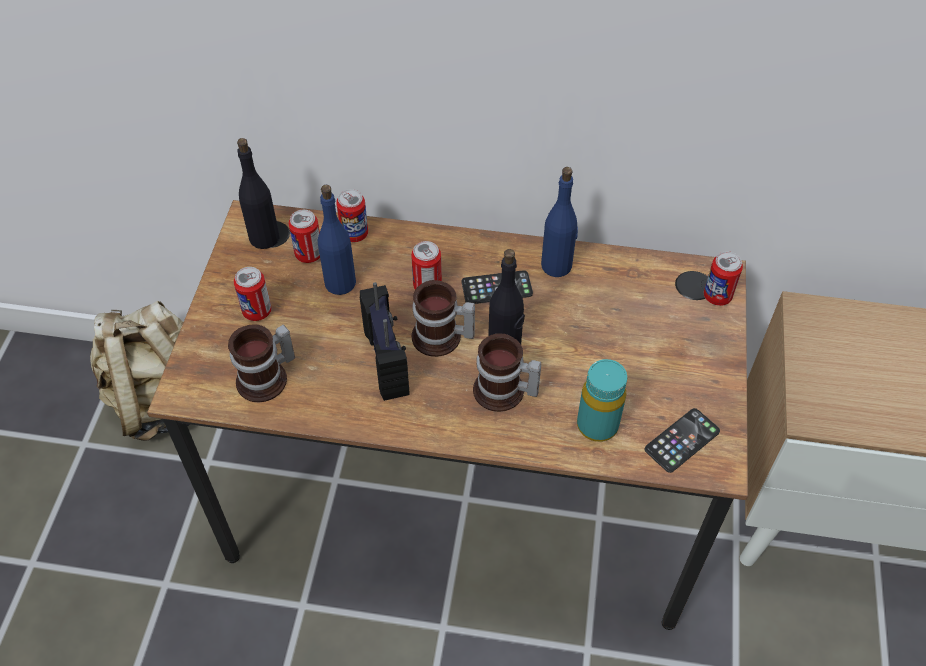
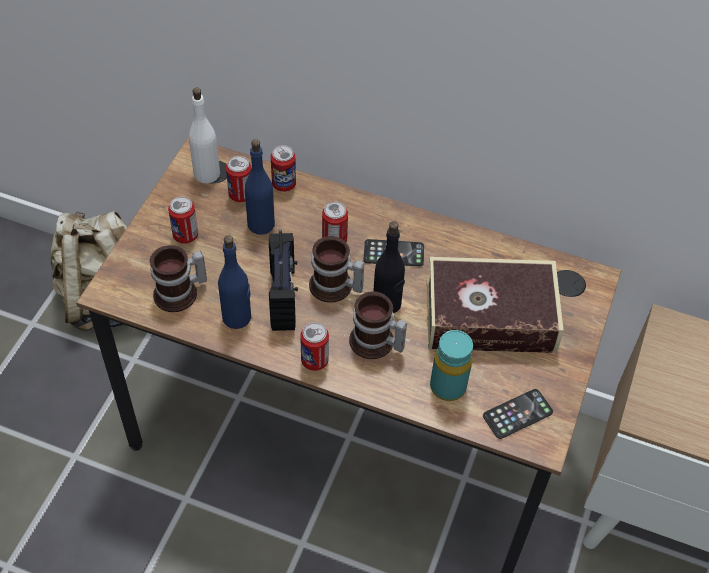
camera: 10 degrees right, 0 degrees up
black bottle [237,138,280,249] -> white bottle [189,88,220,184]
blue bottle [541,167,578,277] -> blue bottle moved to [218,235,251,329]
can [704,251,743,306] -> can moved to [300,322,329,371]
none -> book [427,257,564,353]

